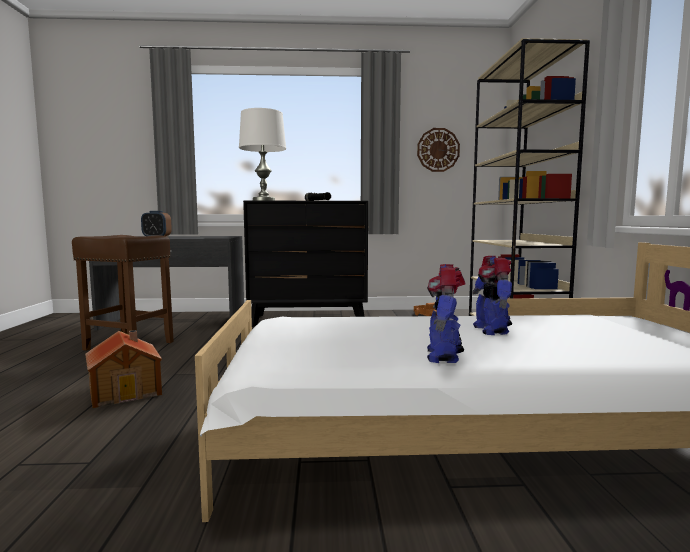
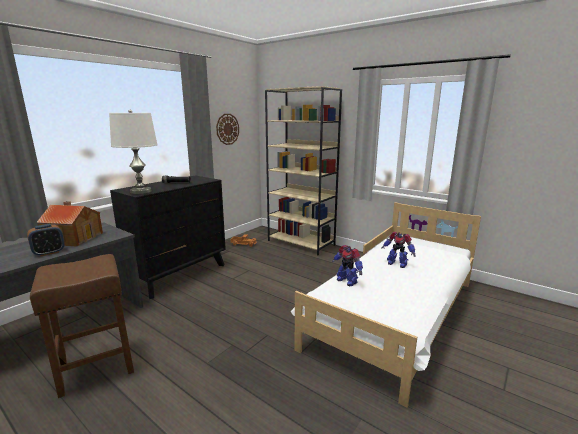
camera: 50 degrees left, 10 degrees up
toy house [85,330,162,408] -> toy house moved to [36,201,103,246]
toy robot [427,264,466,363] -> toy robot moved to [332,245,363,286]

